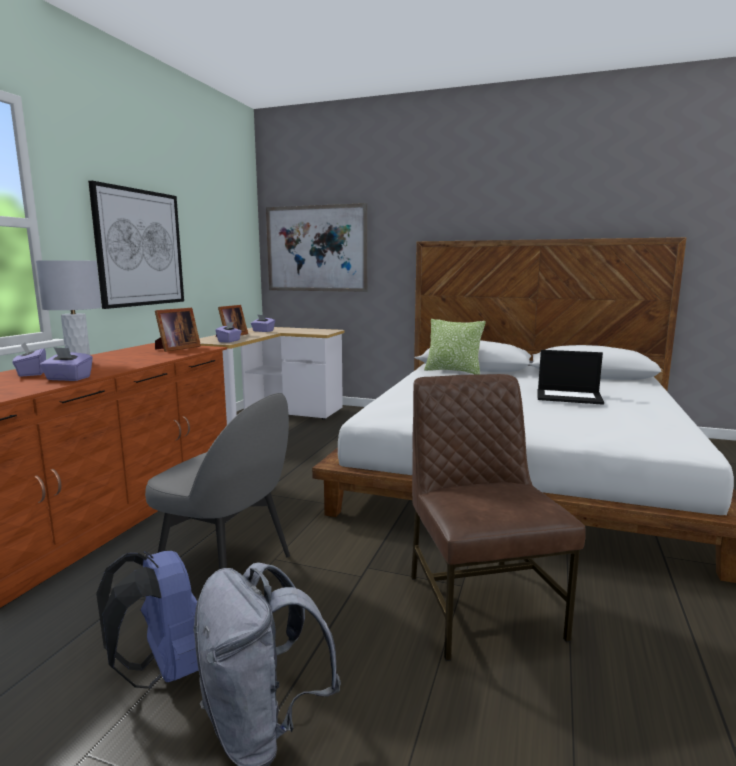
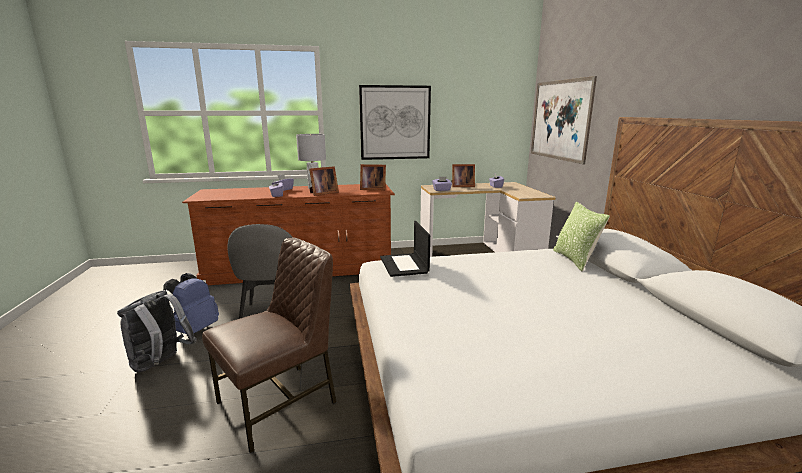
camera: 60 degrees right, 5 degrees up
laptop [538,350,604,405] -> laptop moved to [380,221,430,277]
none -> picture frame [309,166,339,196]

